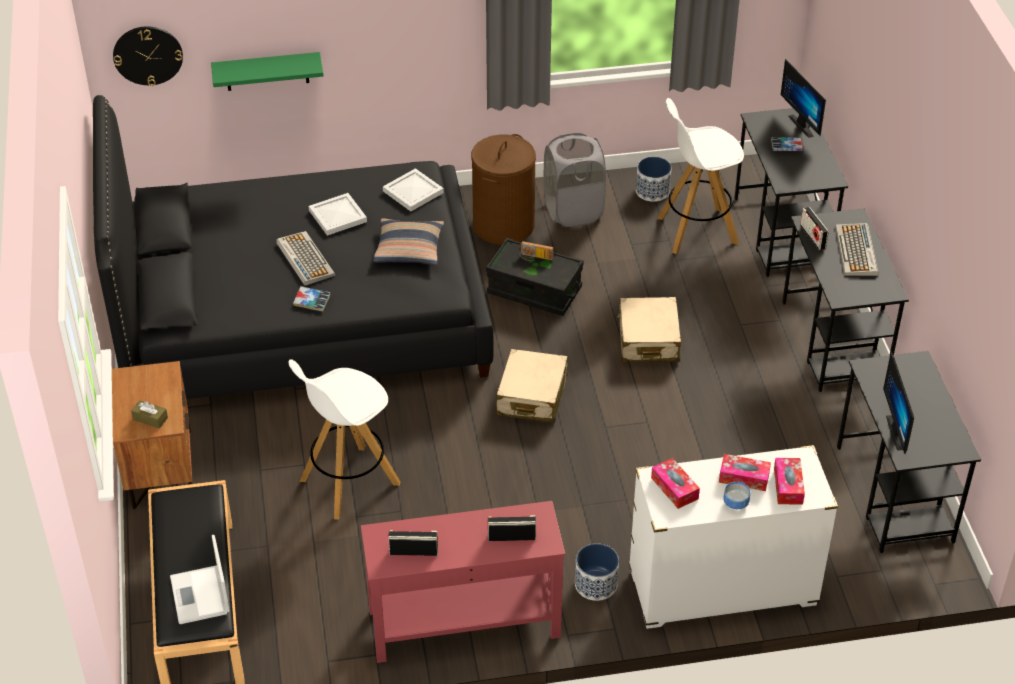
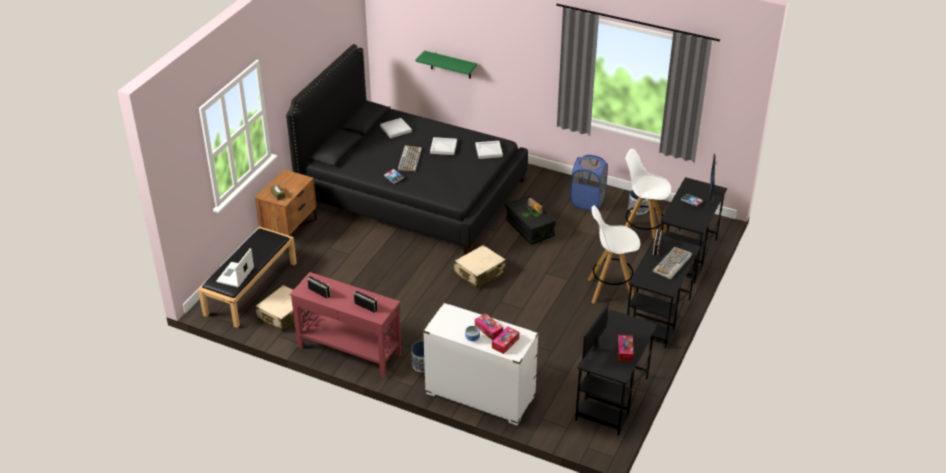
camera: 35 degrees right, 5 degrees down
wall clock [113,26,183,86] -> none
white stool [289,359,401,520] -> white stool moved to [587,205,640,303]
pillow [373,218,444,266] -> none
brown laundry basket [471,134,536,245] -> none
grey laundry basket [543,133,606,227] -> blue laundry basket [570,155,608,210]
beige suitcase [617,297,681,363] -> beige suitcase moved to [255,285,308,332]
tissue box [651,458,700,509] -> tissue box moved to [618,335,633,361]
none -> white tray [380,118,412,138]

